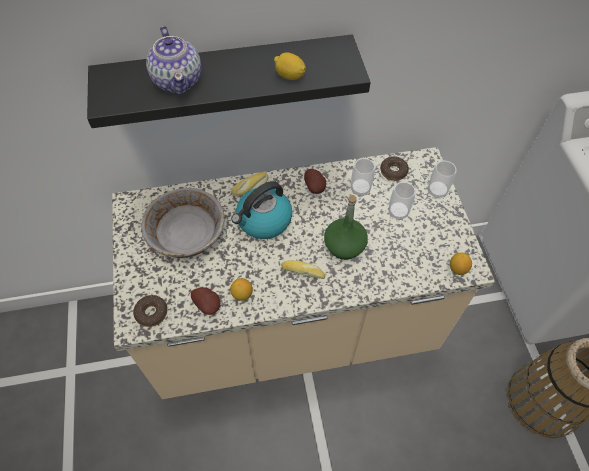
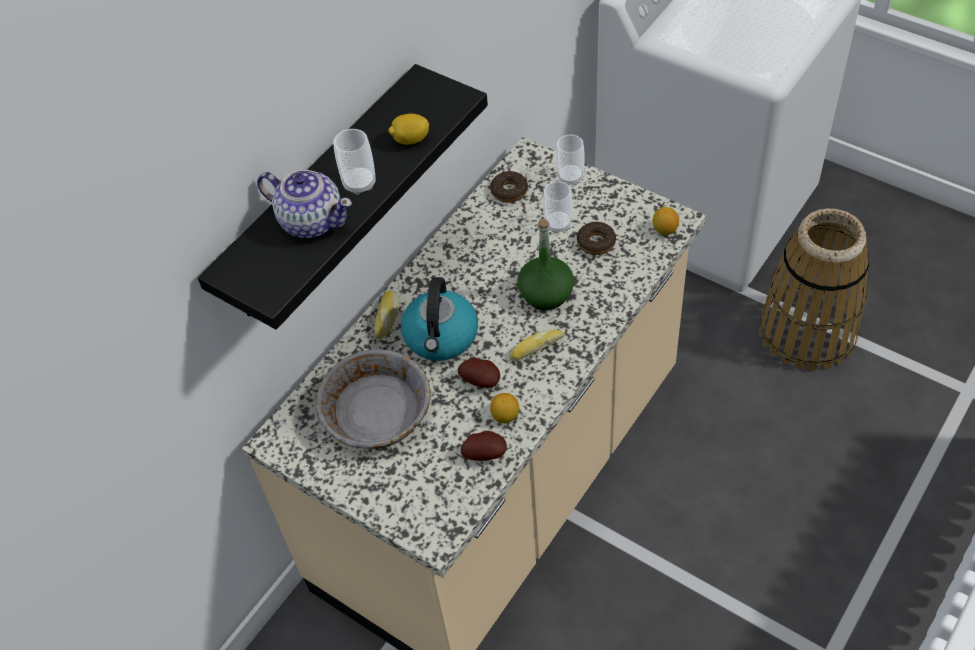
camera: 40 degrees left, 5 degrees down
donut [133,295,167,327] -> donut moved to [577,222,616,255]
potato [304,169,326,194] -> potato moved to [458,358,500,388]
cup [351,158,375,196] -> cup moved to [333,129,376,195]

